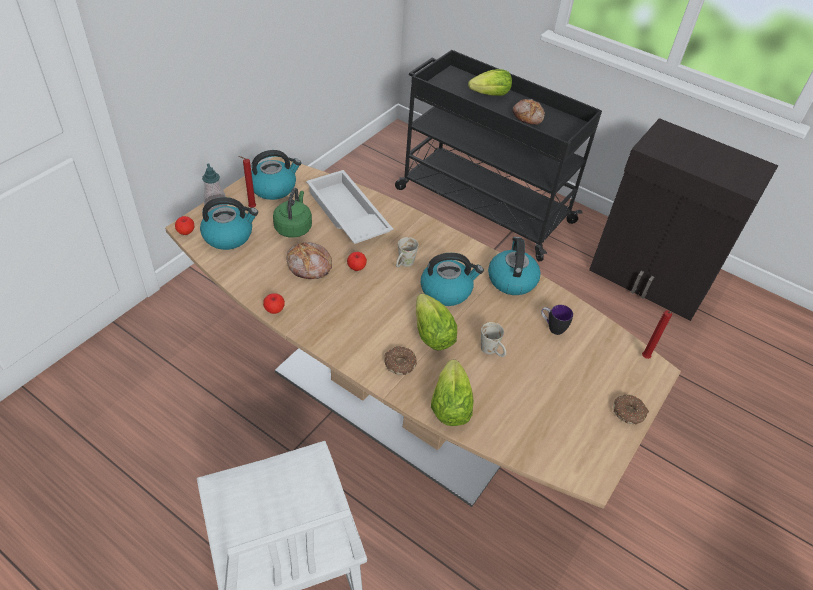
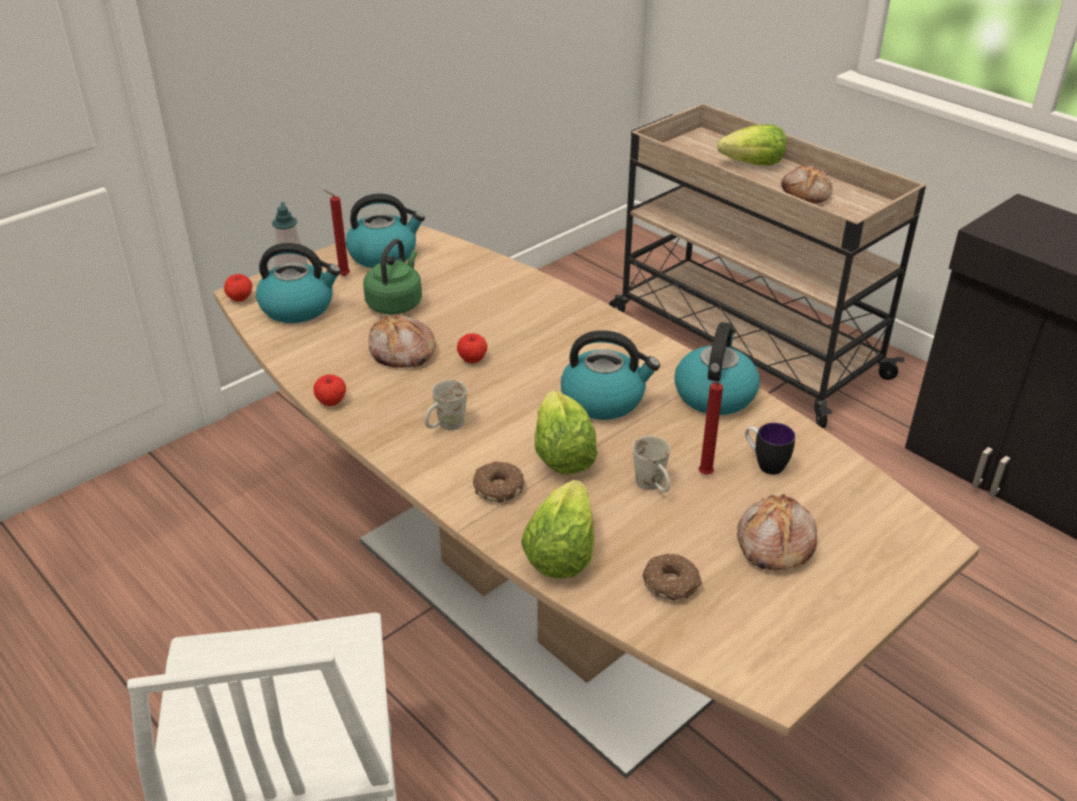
camera: 15 degrees right, 10 degrees down
white tray [306,170,393,244] -> none
black cart [395,50,602,262] -> beige cart [609,103,926,428]
white mug [396,237,418,267] -> white mug moved to [424,380,467,430]
donut [614,394,649,424] -> donut moved to [642,554,702,601]
red candle [642,310,672,359] -> red candle moved to [699,381,723,475]
none -> bread [737,494,817,571]

